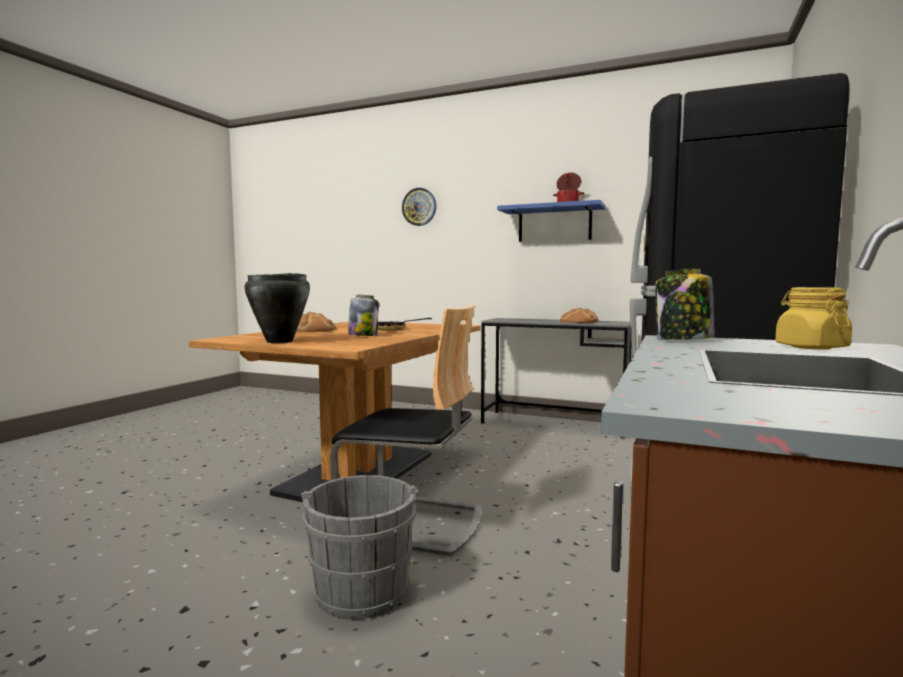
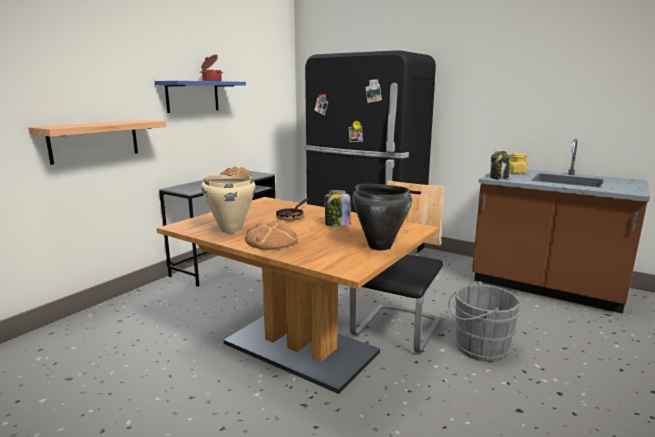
camera: 80 degrees left, 10 degrees up
wall clock [402,188,436,226] -> none
none -> shelf [28,120,166,165]
none -> beige cooking pot [201,175,256,234]

